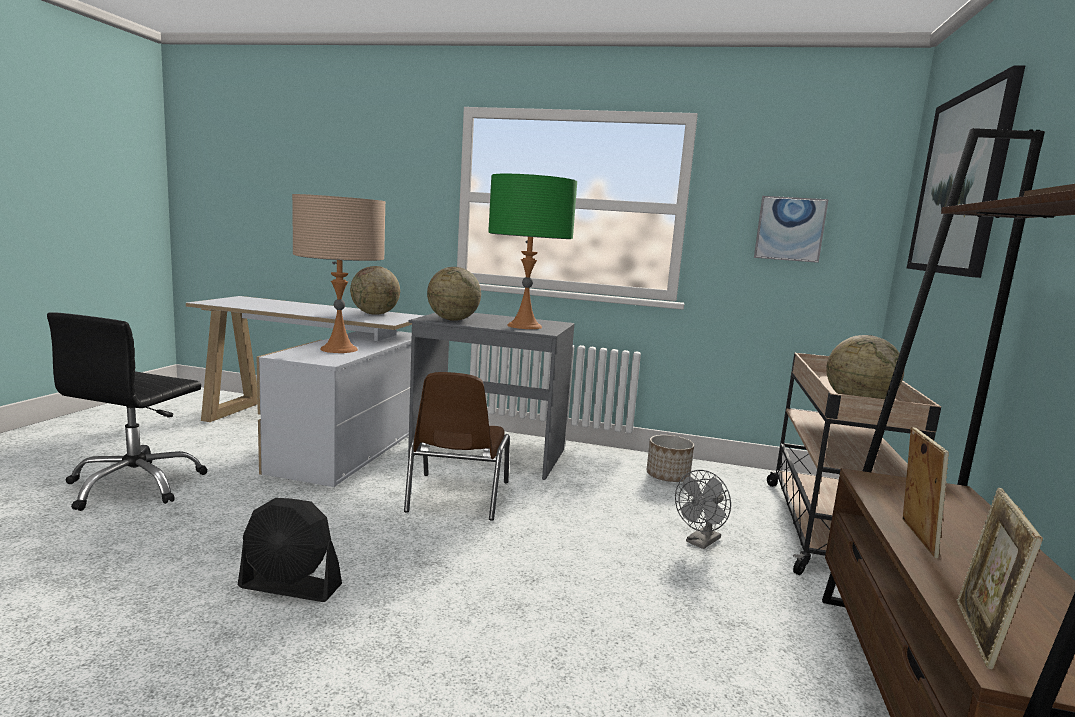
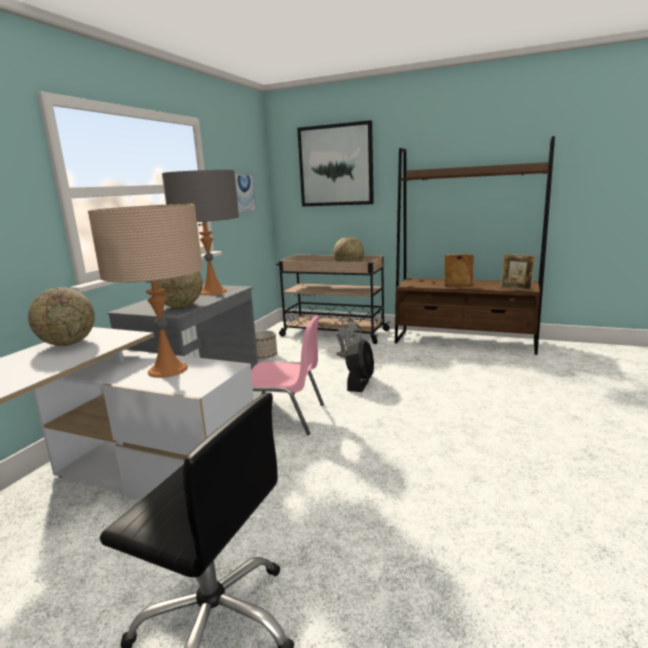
camera: 80 degrees left, 5 degrees up
black fan [238,498,342,602] -> black fan moved to [345,339,374,392]
brown chair [404,372,510,520] -> pink chair [251,316,324,435]
green table lamp [488,174,577,329] -> grey table lamp [162,170,239,295]

